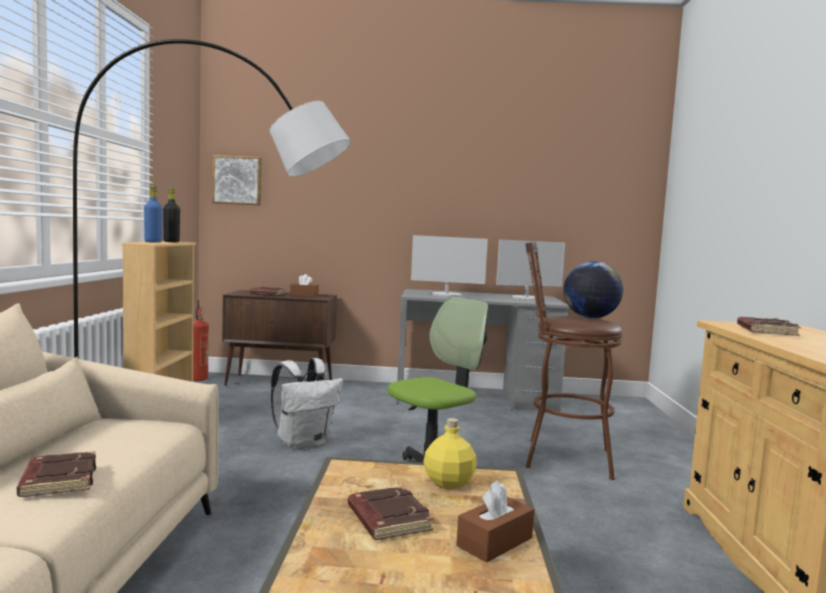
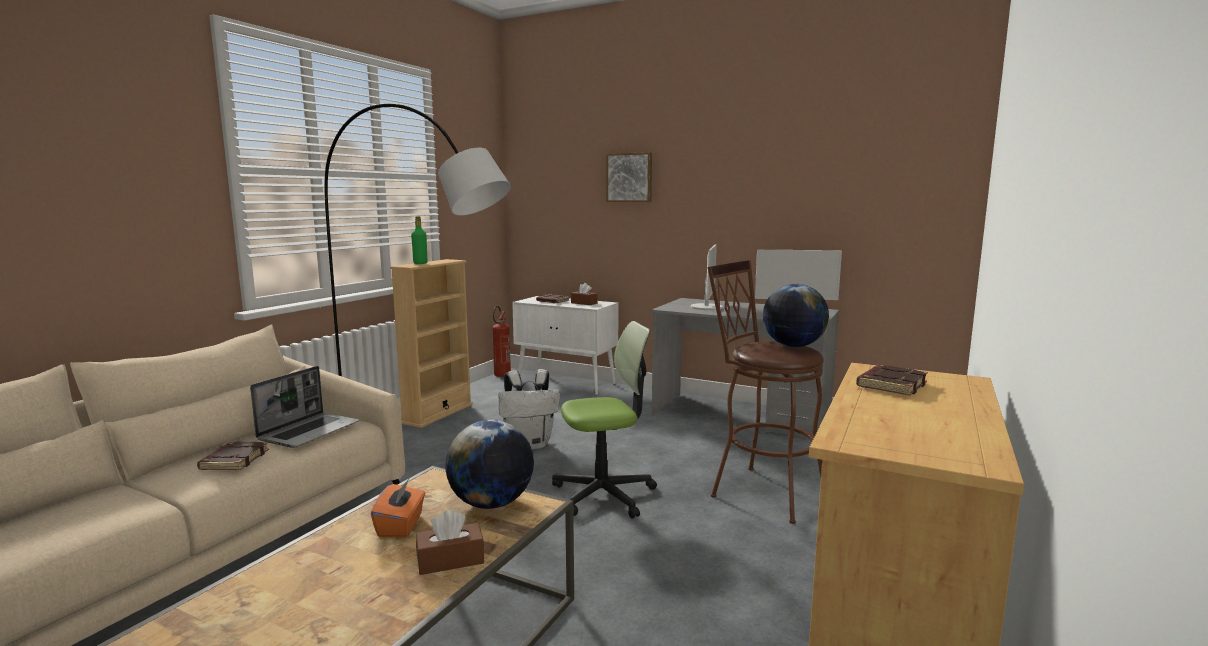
camera: 25 degrees right, 5 degrees up
blue bottle [144,186,162,243] -> green bottle [411,216,427,264]
black bottle [163,188,180,242] -> none
picture [212,155,262,205] -> picture moved to [606,152,652,202]
brown cabinet [222,290,337,386] -> white cabinet [512,296,618,395]
brown book [348,486,434,540] -> orange tissue box [371,479,425,538]
monitor [411,235,488,297] -> monitor turned 105 degrees counterclockwise [690,244,723,310]
yellow bottle [423,418,477,489] -> globe [445,420,534,509]
none -> laptop [250,366,360,448]

